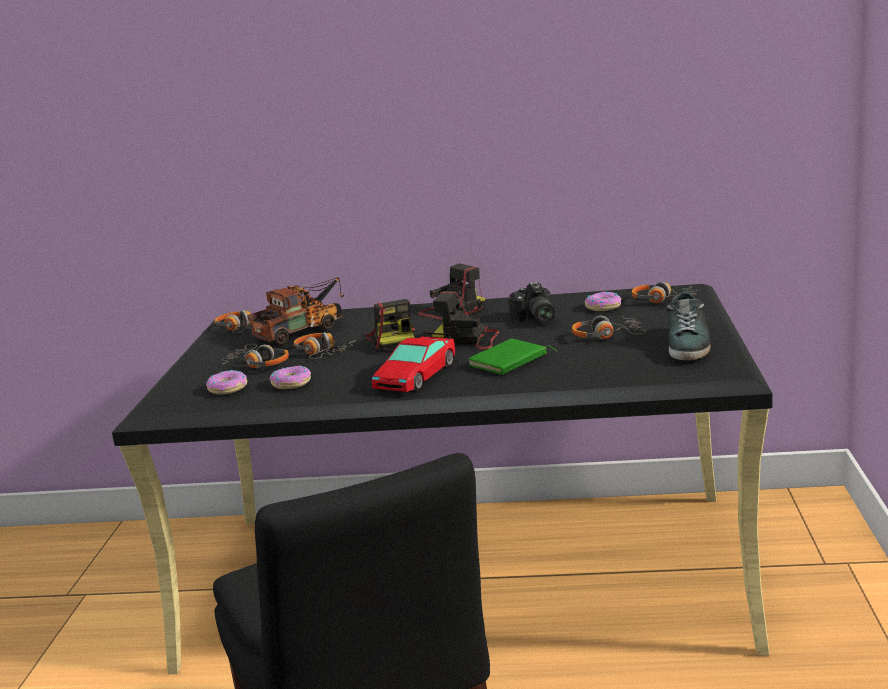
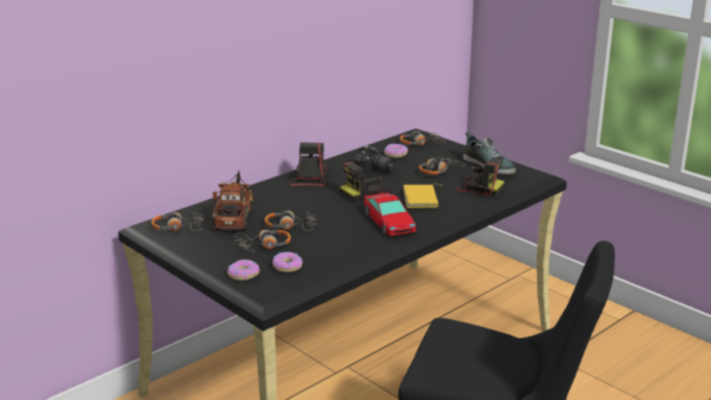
camera: 50 degrees left, 5 degrees up
donut [270,366,311,389] -> donut moved to [227,259,260,281]
camera [366,299,415,351] -> camera moved to [457,157,505,196]
green book [468,338,557,375] -> yellow book [403,183,442,208]

